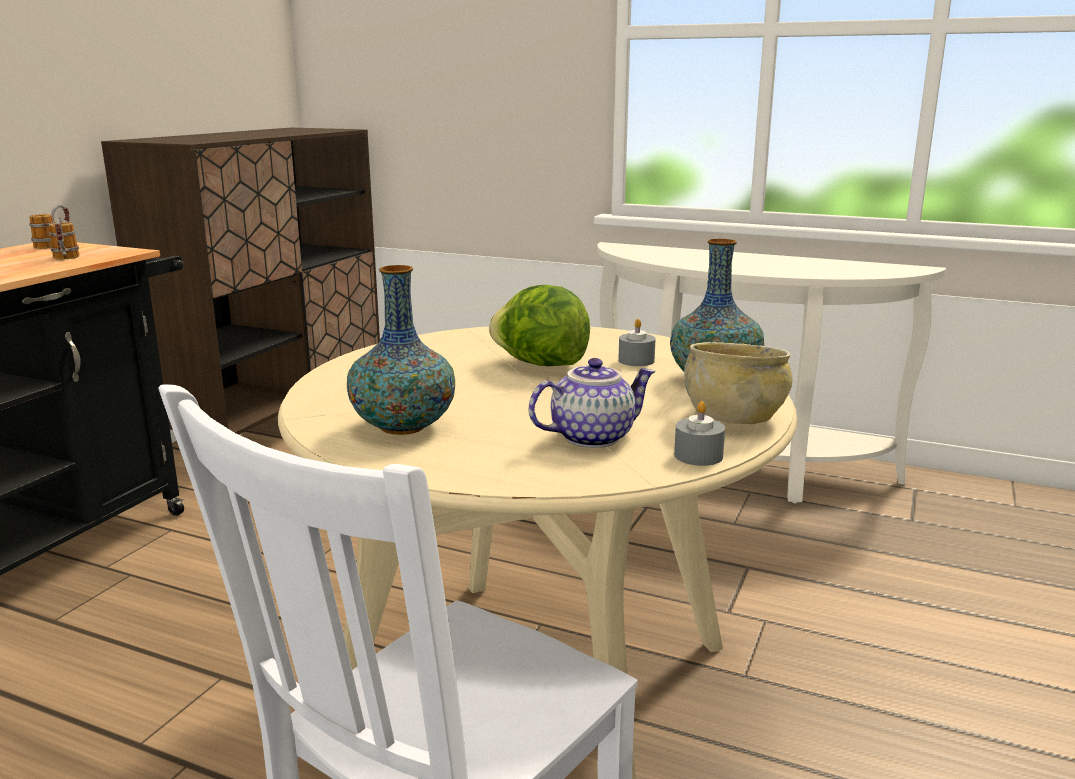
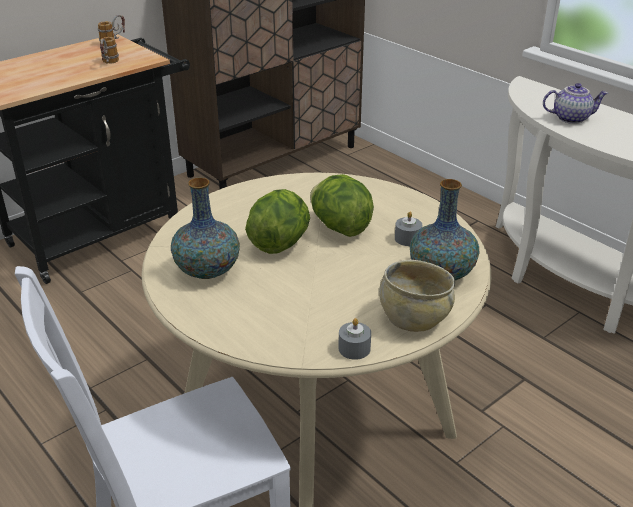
camera: 25 degrees right, 15 degrees up
teapot [529,358,656,448] -> teapot moved to [543,83,608,124]
none -> lettuce [245,189,310,254]

